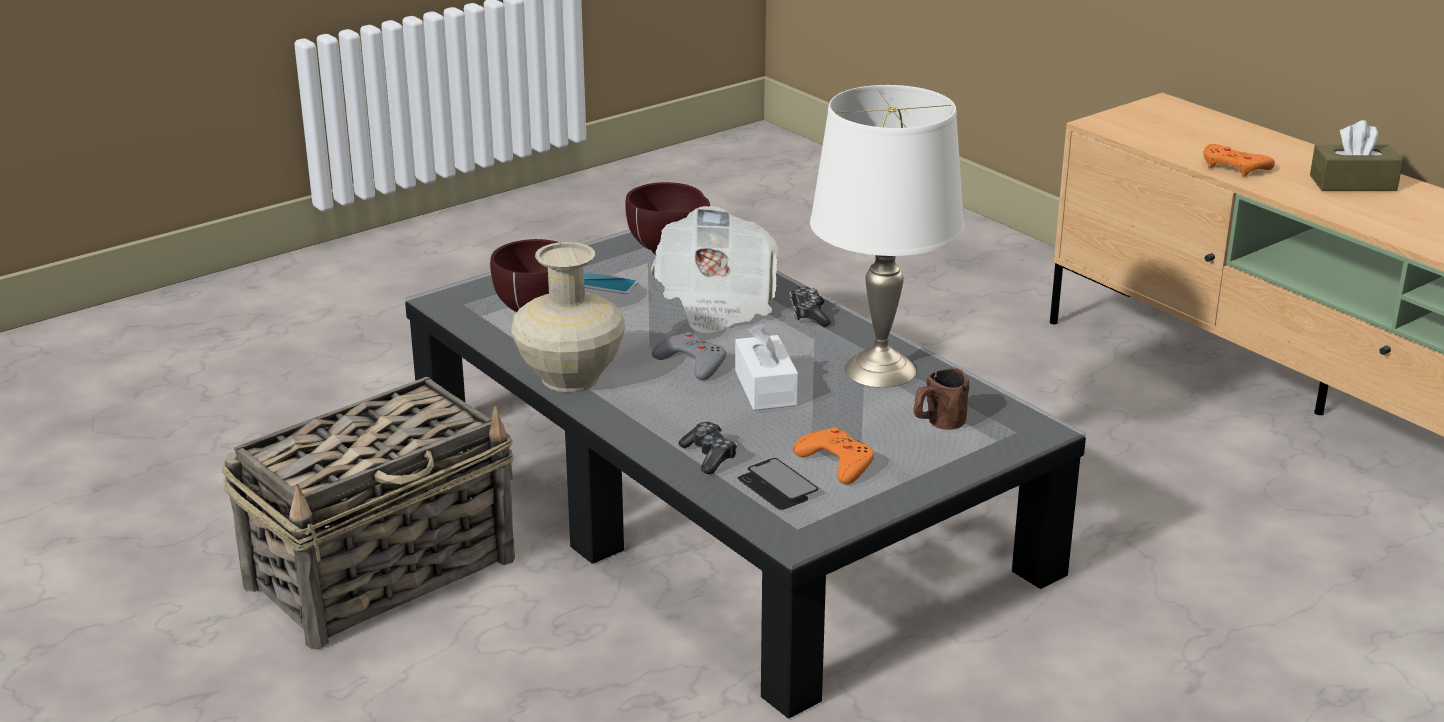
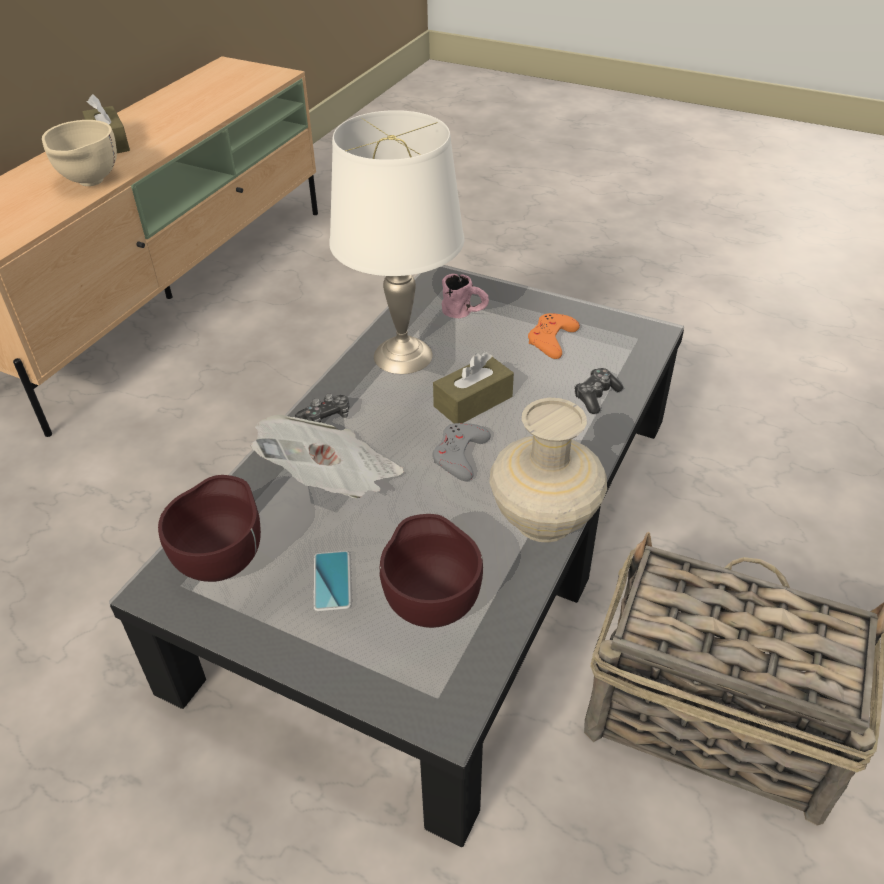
camera: 115 degrees left, 15 degrees up
white tissue box [735,323,798,410] -> brown tissue box [433,352,514,423]
phone [738,458,818,510] -> none
brown mug [914,367,969,429] -> pink mug [442,274,489,318]
orange game controller [1203,144,1275,177] -> beige bowl [42,120,117,186]

